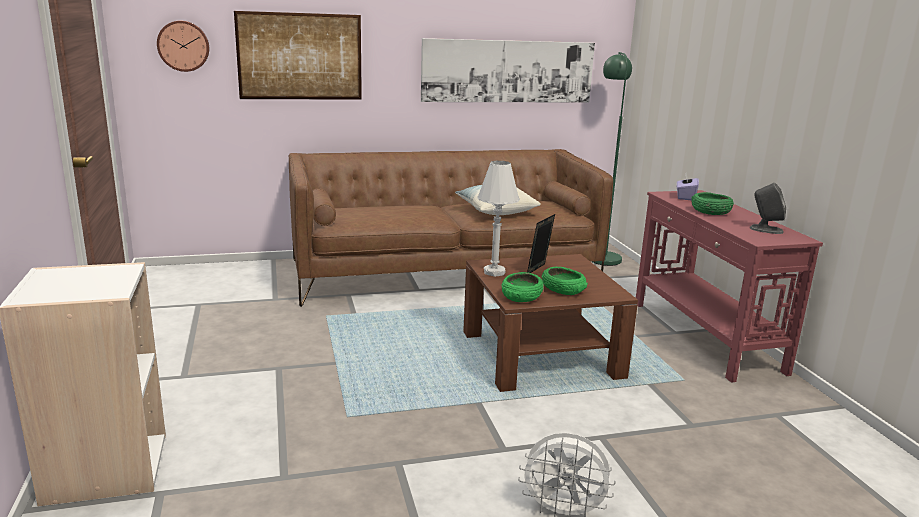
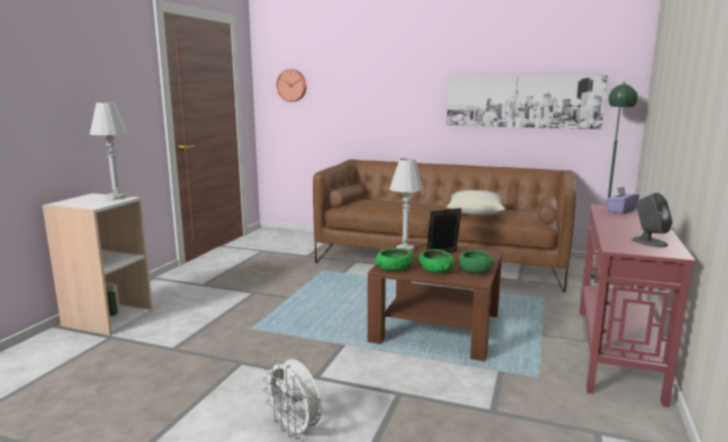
camera: 35 degrees right, 5 degrees down
picture [234,11,362,100] -> none
green bowl [691,192,734,215] -> green bowl moved to [459,250,494,274]
none -> white table lamp [90,102,128,200]

